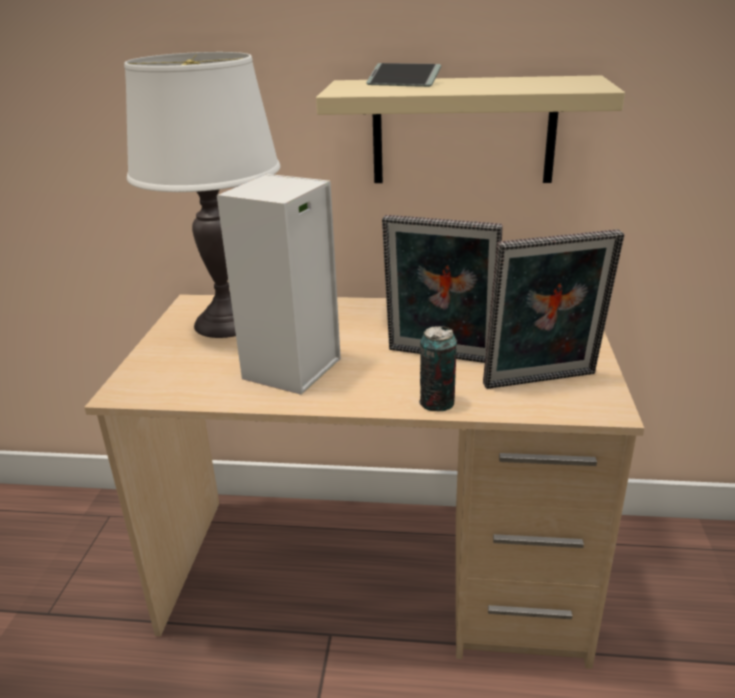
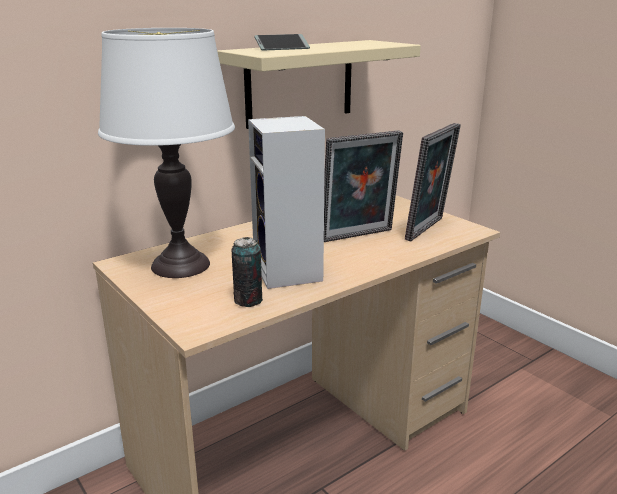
camera: 45 degrees left, 5 degrees down
can [419,326,457,412] -> can moved to [232,237,262,307]

